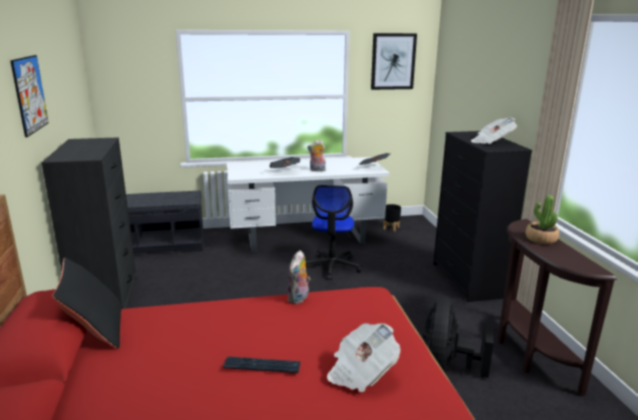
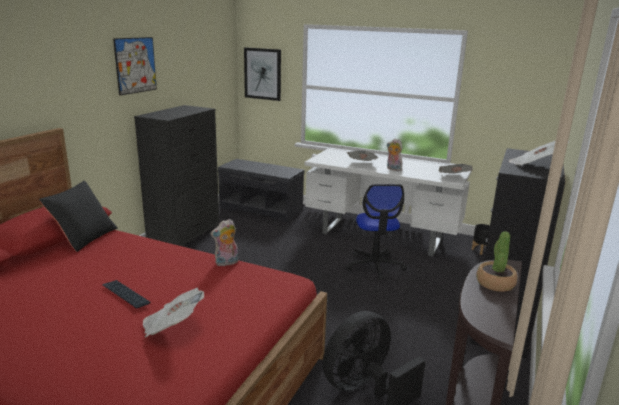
camera: 35 degrees right, 0 degrees up
office chair [306,185,362,280] -> office chair turned 45 degrees counterclockwise [346,184,407,280]
picture [371,33,417,90] -> picture moved to [244,47,281,101]

